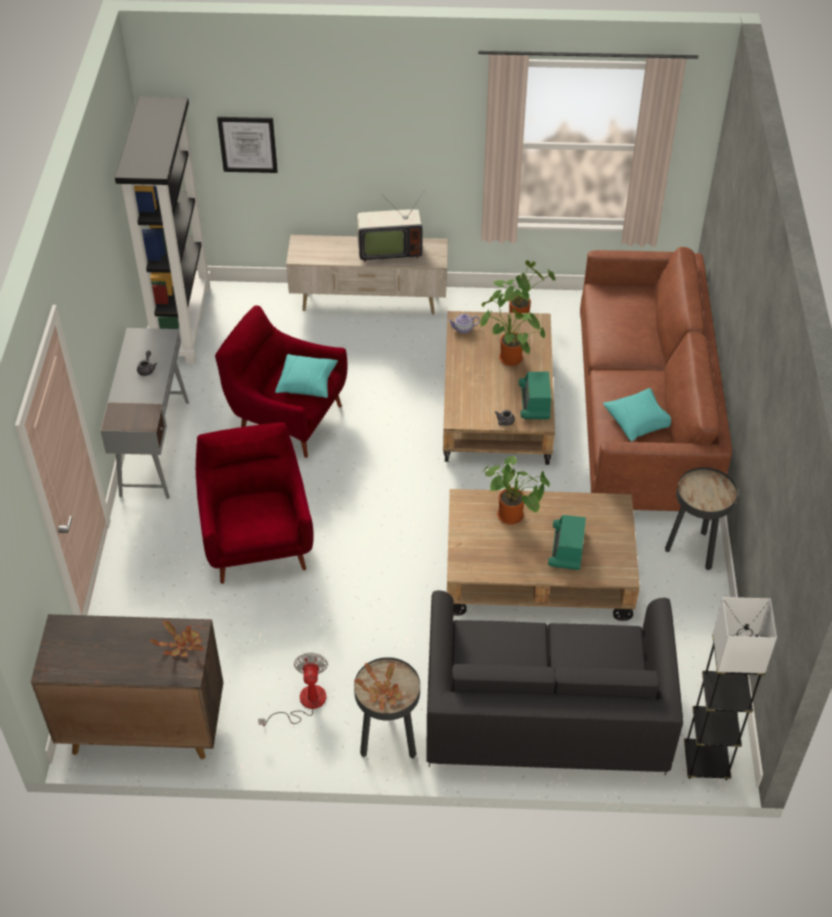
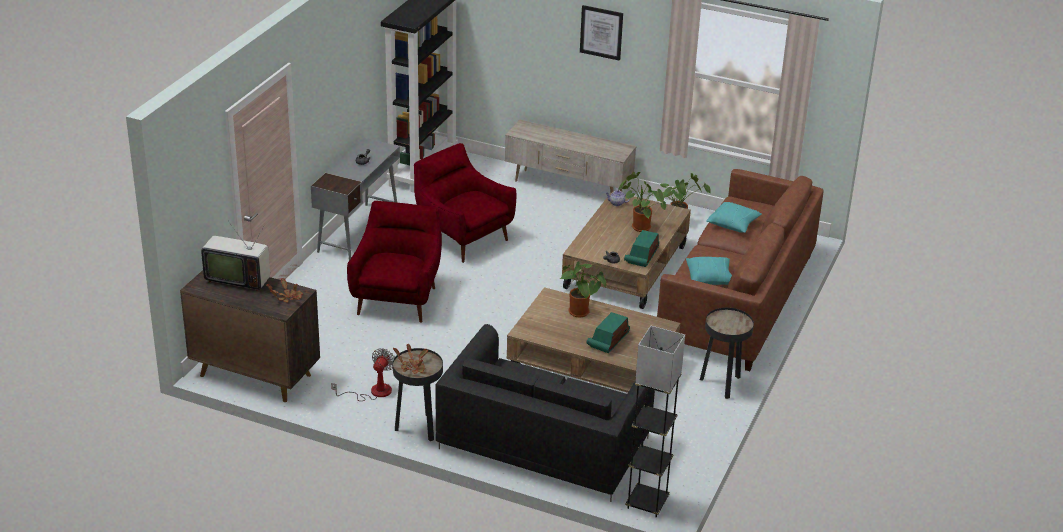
camera: 20 degrees right, 15 degrees down
picture [217,117,278,173] -> picture moved to [580,5,623,61]
turquoise pillow [275,354,338,398] -> turquoise pillow moved to [706,202,762,233]
television [357,193,423,262] -> television moved to [201,221,270,291]

